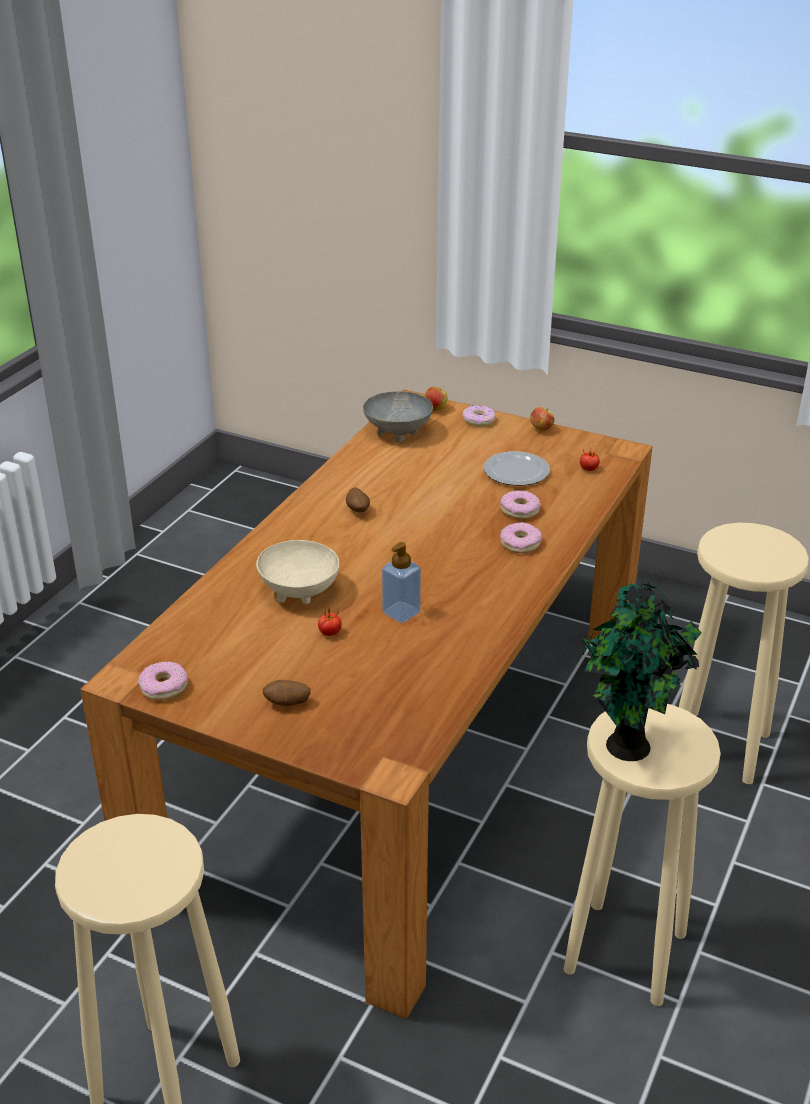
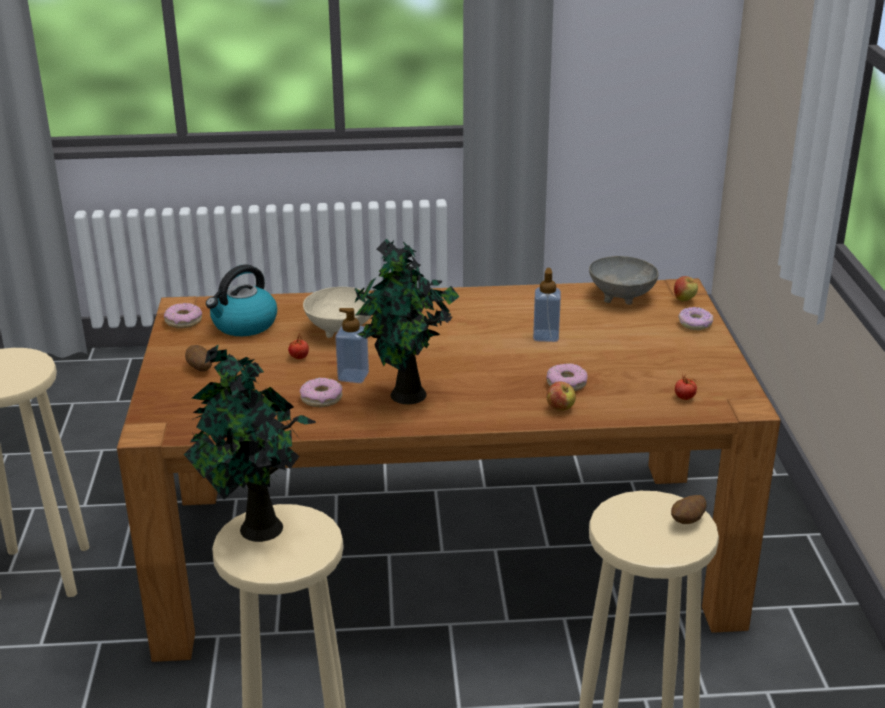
camera: 60 degrees right, 5 degrees down
potato [346,487,370,512] -> potato moved to [671,495,707,524]
plate [483,451,550,486] -> none
donut [500,522,542,553] -> donut moved to [300,378,343,407]
apple [530,407,555,431] -> apple moved to [546,382,576,411]
none -> kettle [206,264,277,336]
none -> potted plant [354,239,460,404]
none -> soap dispenser [533,268,561,342]

